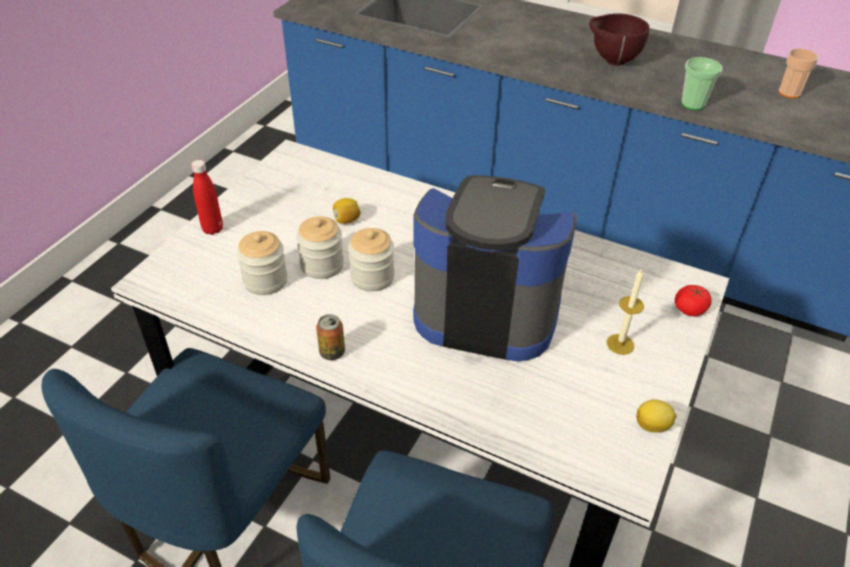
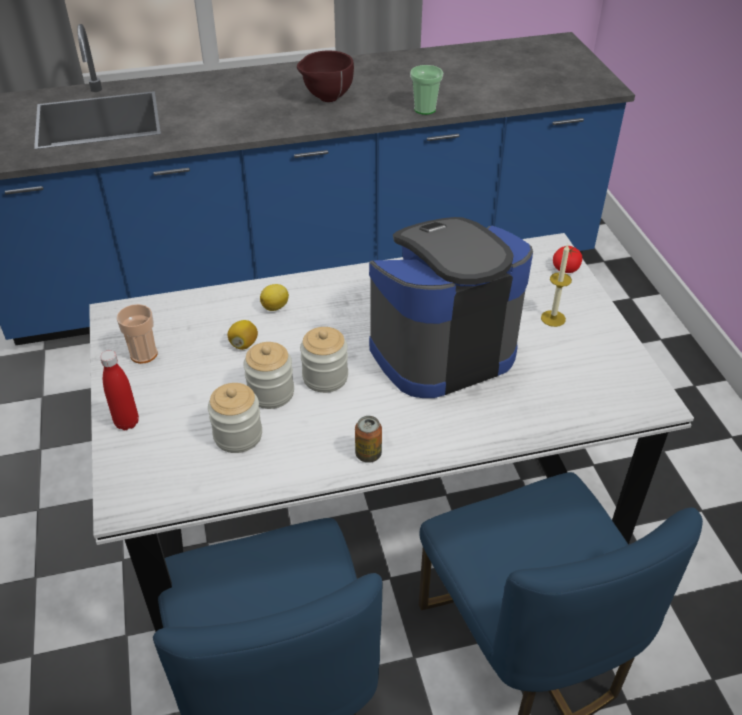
camera: 40 degrees left, 0 degrees up
lemon [636,400,677,432] -> lemon moved to [260,284,289,311]
cup [778,48,819,99] -> cup moved to [117,304,158,364]

